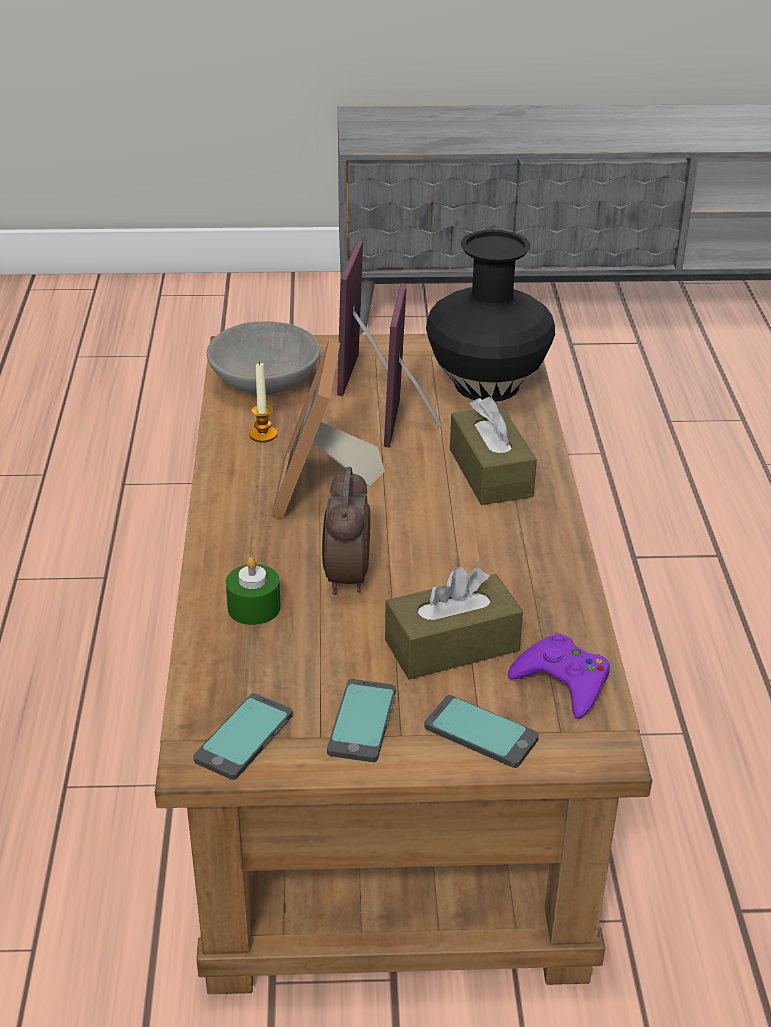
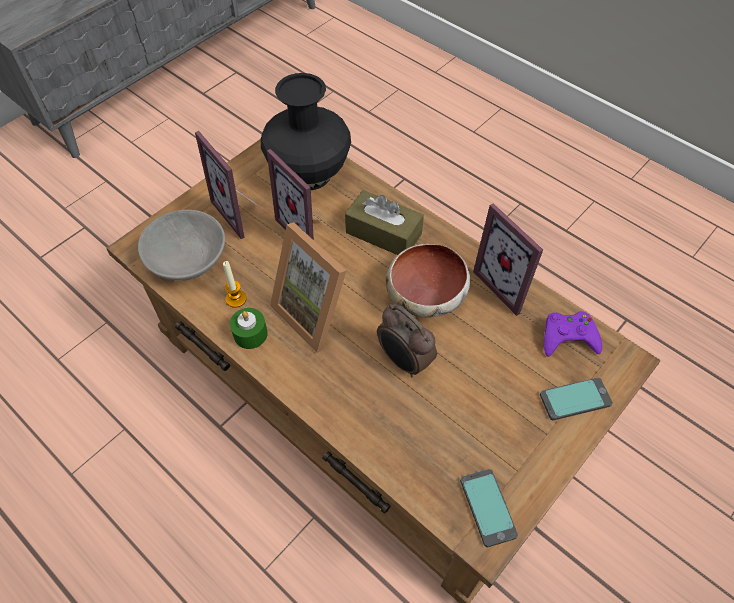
camera: 45 degrees left, 20 degrees up
green candle [226,557,281,625] -> green candle moved to [230,308,268,349]
phone [327,679,396,762] -> none
brown tissue box [385,567,523,680] -> none
none -> bowl [386,244,470,318]
none -> picture frame [473,203,543,316]

